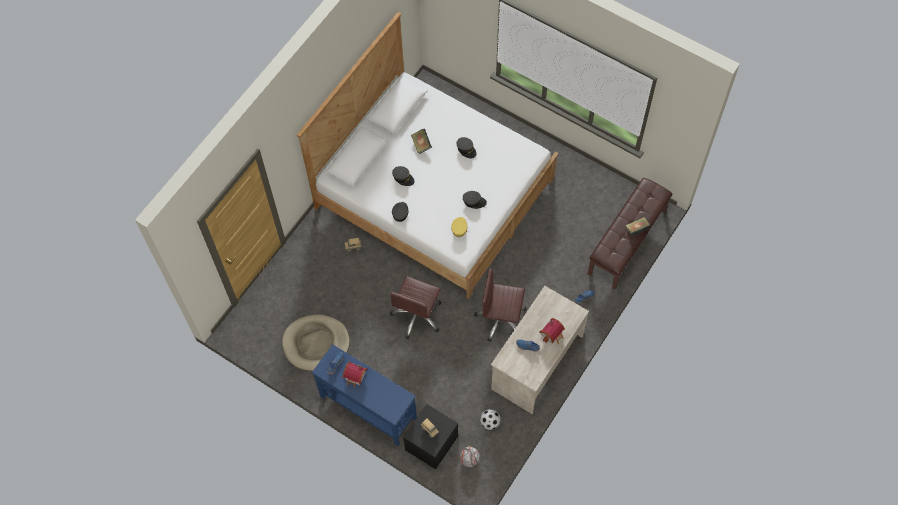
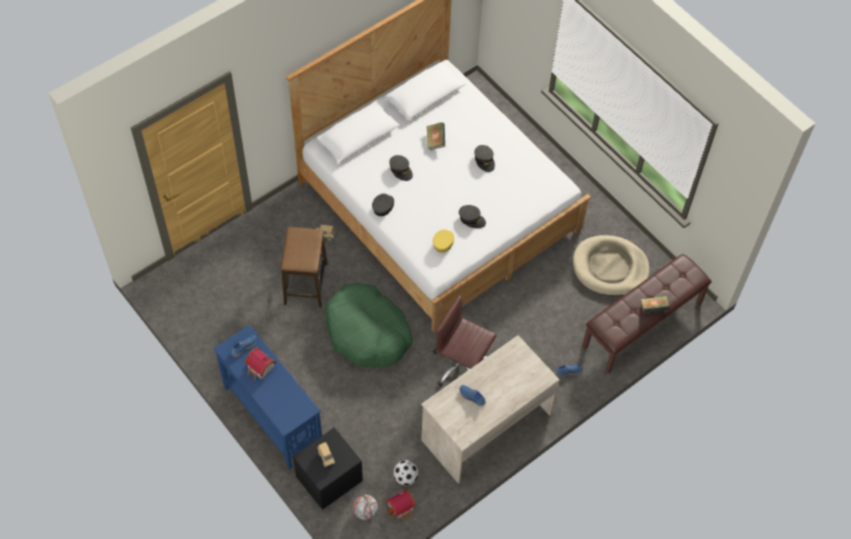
camera: 15 degrees right, 5 degrees down
beige dog bed [282,315,350,371] -> beige dog bed moved to [573,235,650,296]
brown office chair [390,276,441,339] -> green dog bed [325,283,413,368]
toy house [539,318,565,344] -> toy house moved to [385,489,416,521]
none -> stool [281,227,328,308]

